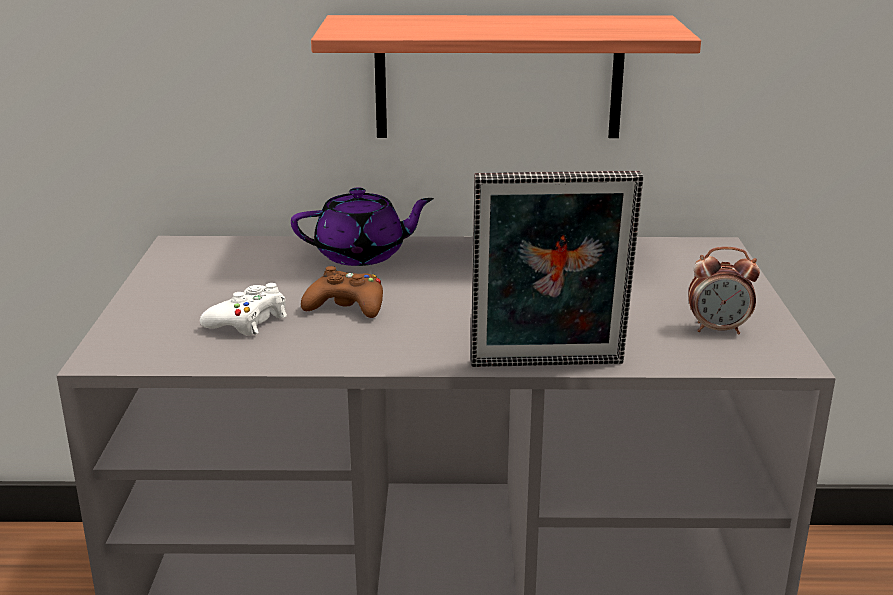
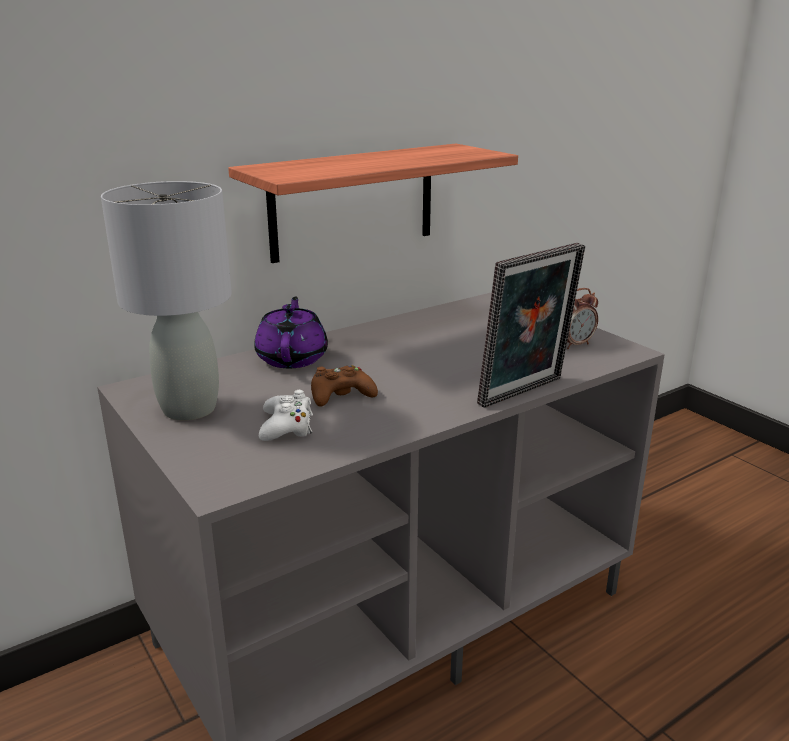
camera: 35 degrees left, 0 degrees up
purple teapot [291,188,434,266] -> purple teapot turned 45 degrees counterclockwise [254,297,328,368]
none -> grey table lamp [101,181,232,421]

